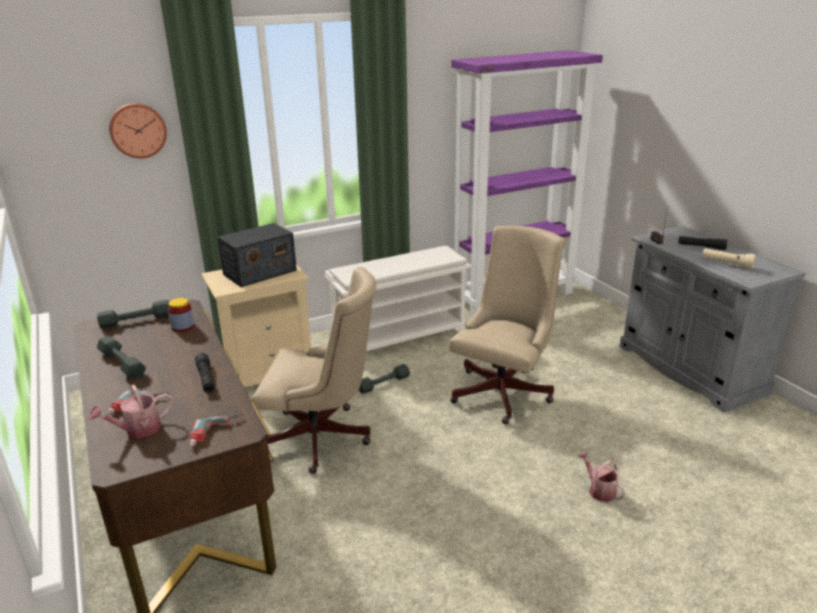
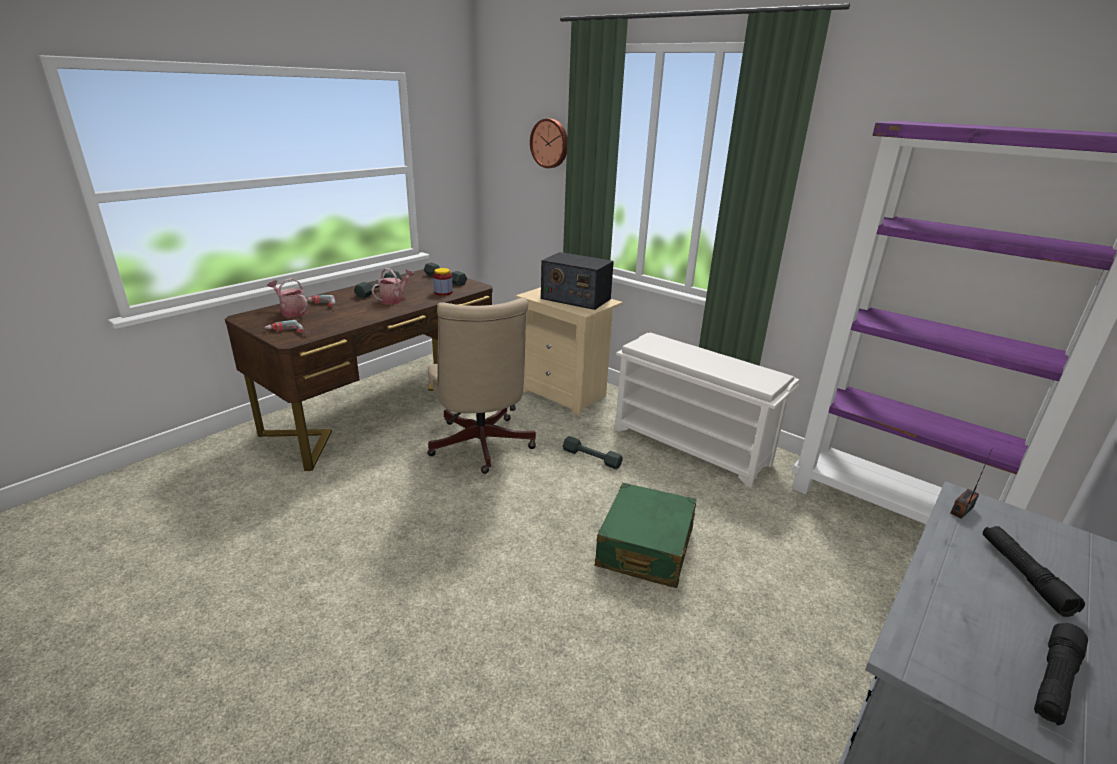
camera: 65 degrees right, 0 degrees up
black flashlight [195,353,215,392] -> black flashlight moved to [1034,623,1088,725]
beige office chair [449,226,565,424] -> green suitcase [595,483,697,588]
watering can [578,451,625,502] -> watering can moved to [371,268,414,304]
beige flashlight [702,248,756,269] -> none

